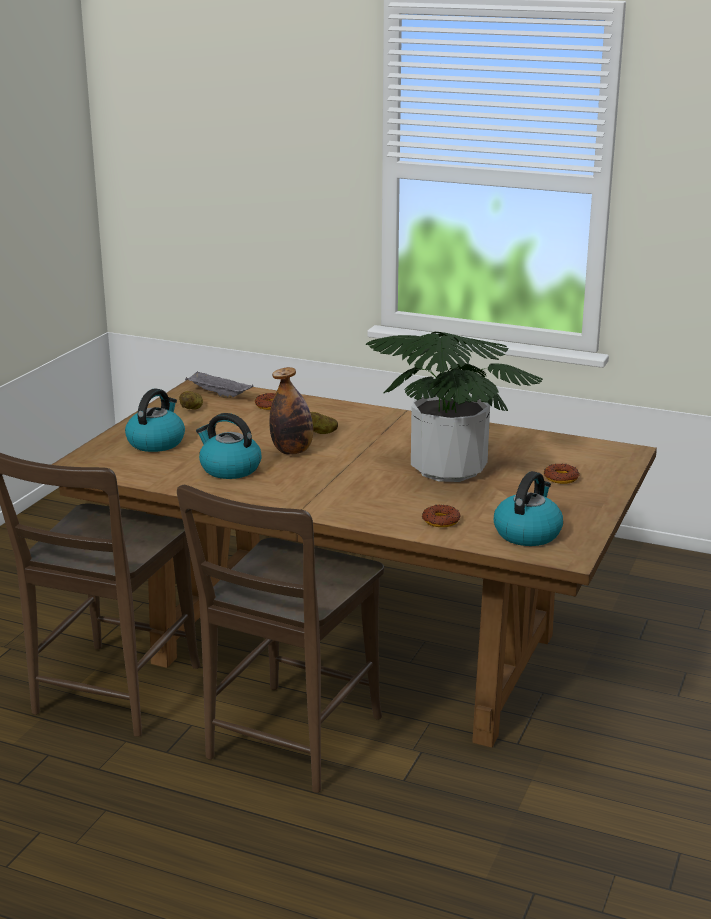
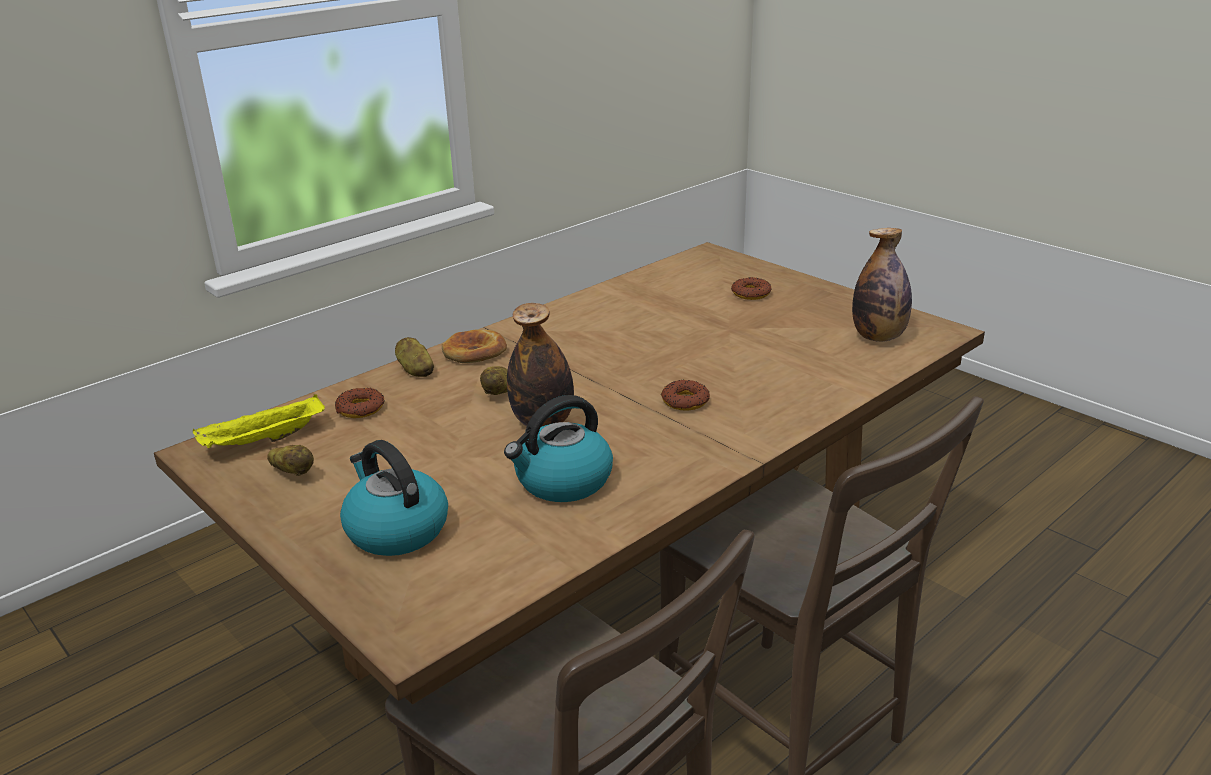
camera: 65 degrees left, 5 degrees up
grey tray [185,371,253,398] -> yellow tray [193,394,325,448]
potted plant [366,332,543,482] -> none
donut [422,504,460,527] -> donut moved to [660,380,710,411]
kettle [494,471,563,546] -> bottle [852,228,912,342]
none -> potato [395,337,434,377]
none -> bread [442,330,507,363]

